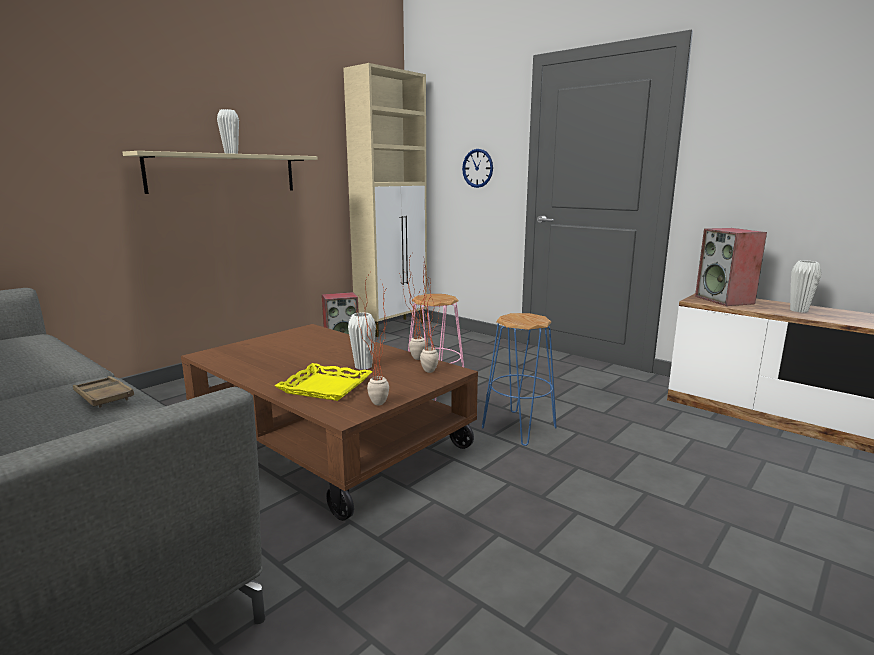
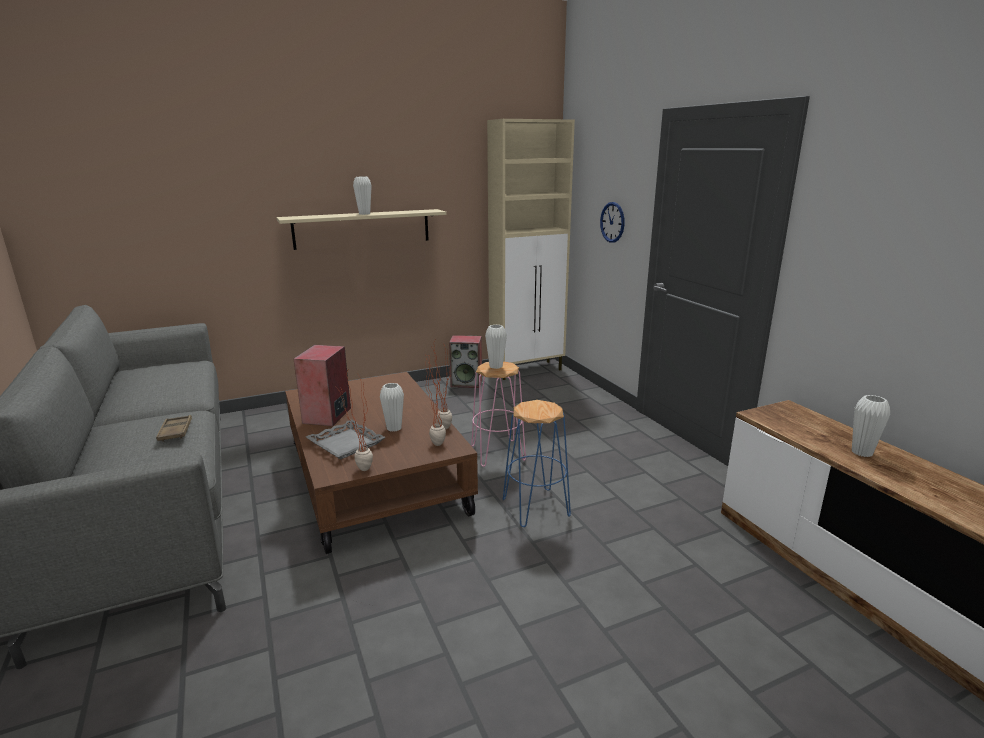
camera: 25 degrees right, 5 degrees up
yellow tray [275,363,373,401] -> grey tray [306,419,386,459]
speaker [695,228,767,306] -> speaker moved to [294,345,351,426]
none -> white vase [485,325,507,369]

